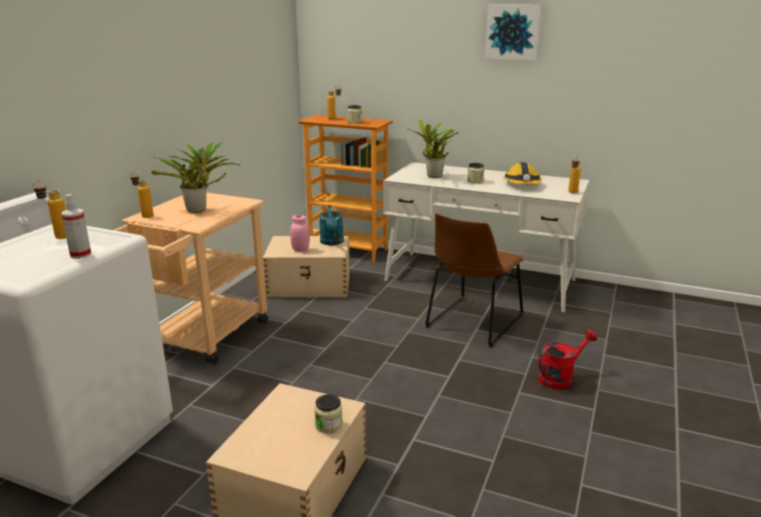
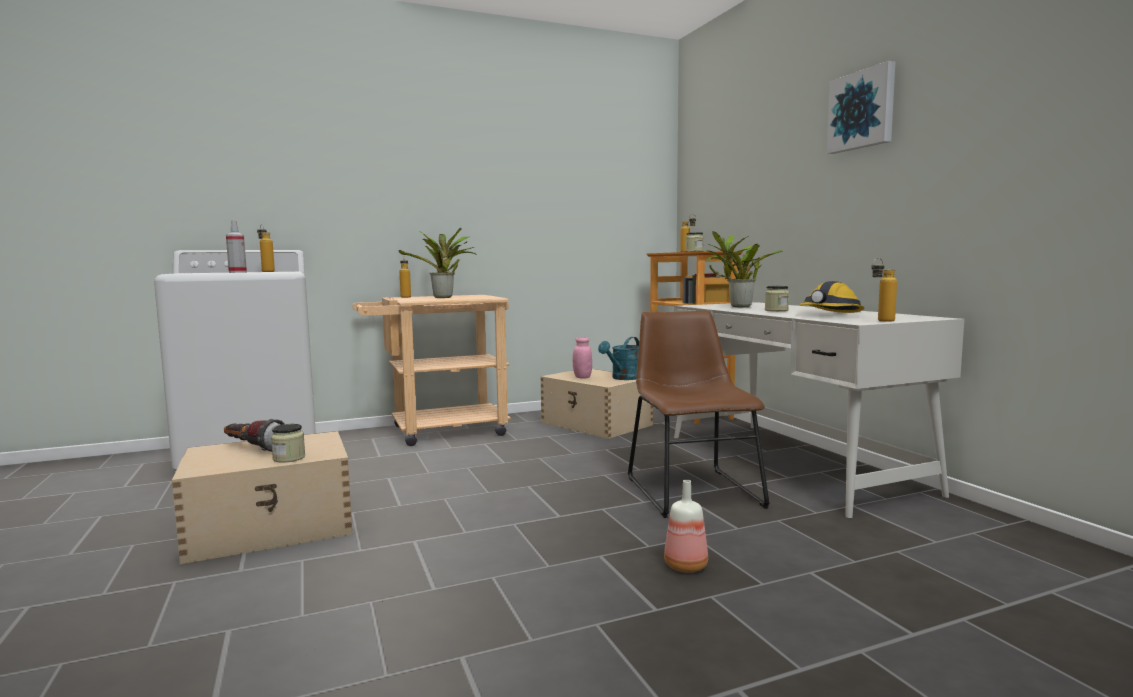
camera: 45 degrees right, 15 degrees down
brown chair [425,213,524,348] -> brown chair turned 90 degrees clockwise [628,310,770,518]
red watering can [538,329,597,389] -> bottle [664,480,708,573]
none -> flashlight [224,419,285,452]

